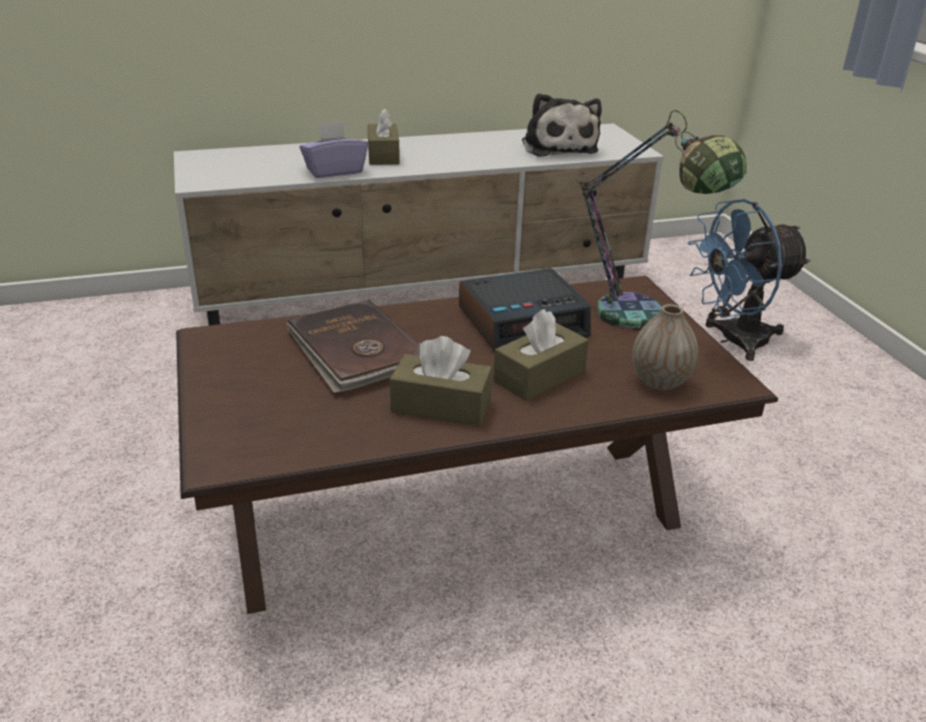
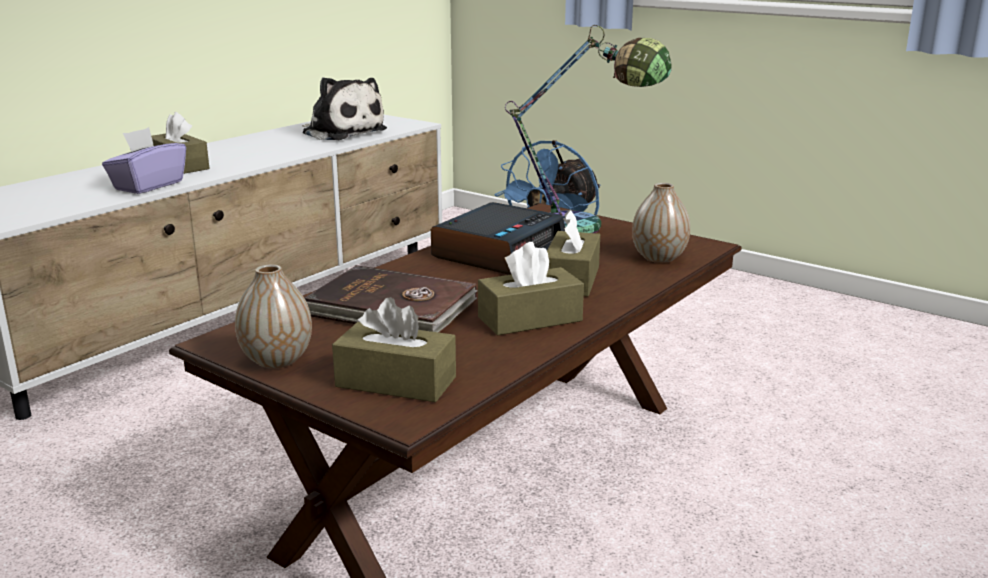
camera: 35 degrees left, 10 degrees down
none -> vase [235,264,312,368]
none -> brown tissue box [332,297,456,402]

